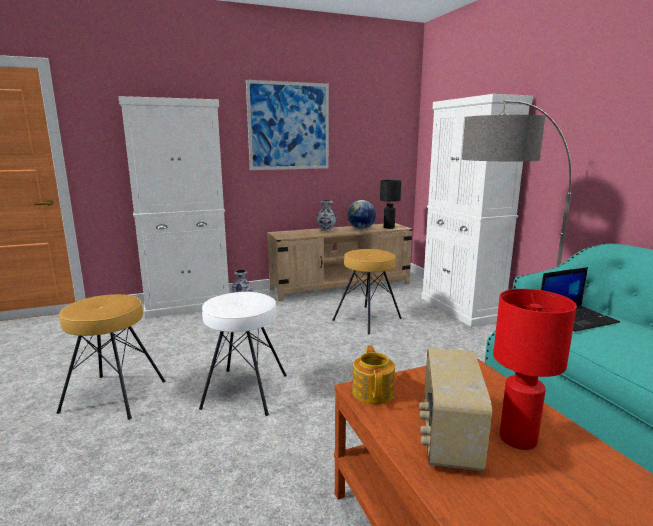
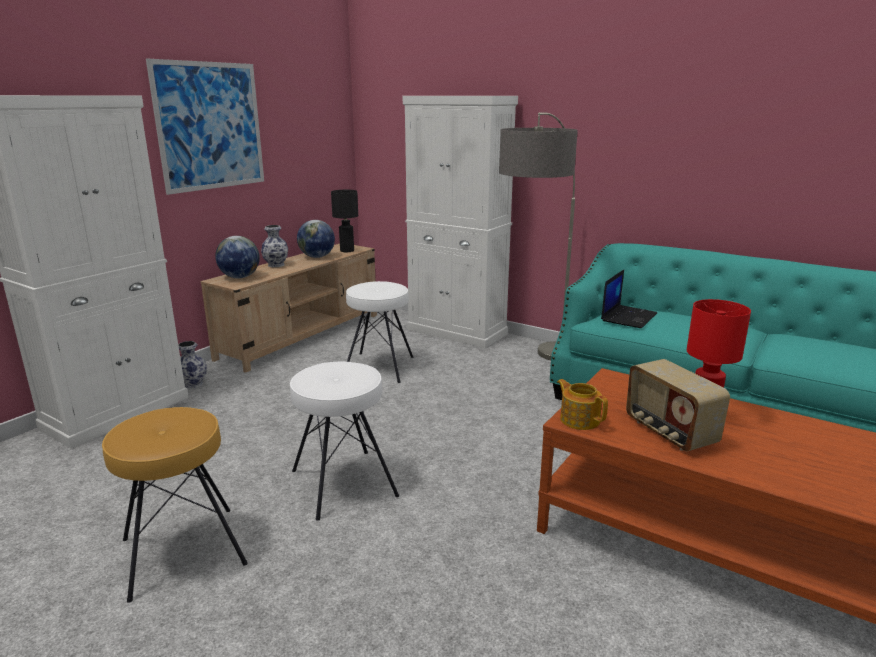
camera: 35 degrees left, 5 degrees up
brown stool [332,249,402,334] -> white stool [346,281,414,383]
none -> globe [215,236,260,278]

